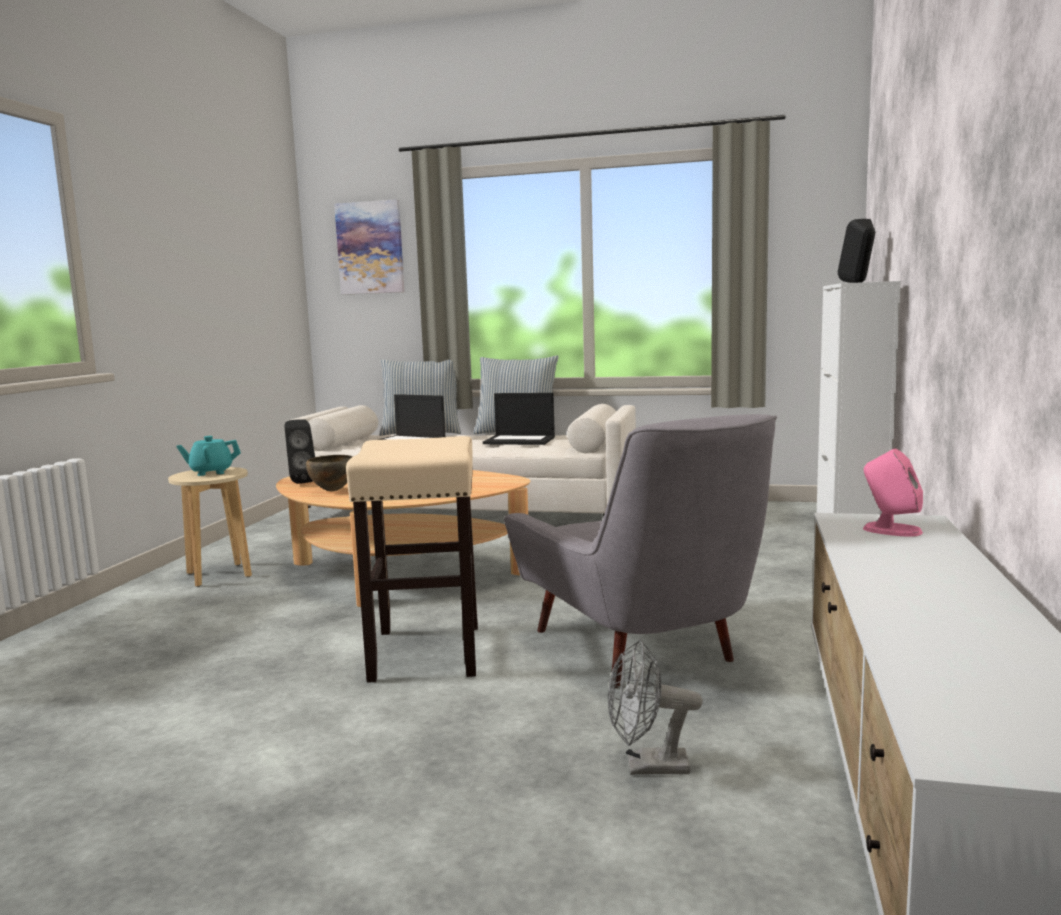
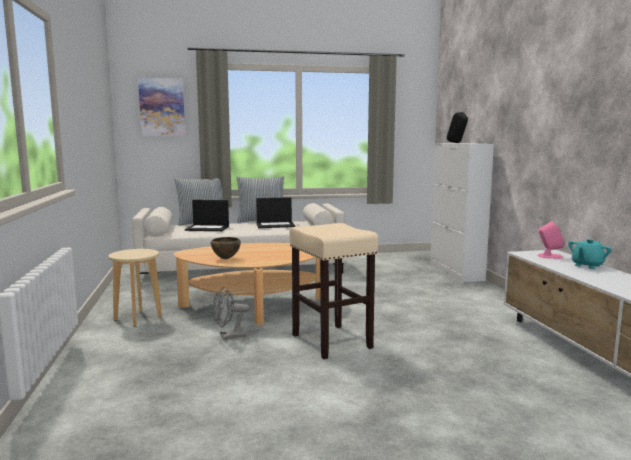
camera: 25 degrees left, 0 degrees up
turquoise teapot [176,436,241,476] -> turquoise teapot moved to [568,239,612,269]
black speaker [285,419,315,484] -> none
grey armchair [504,414,777,688] -> none
grey fan [608,640,703,775] -> grey fan moved to [212,287,249,340]

